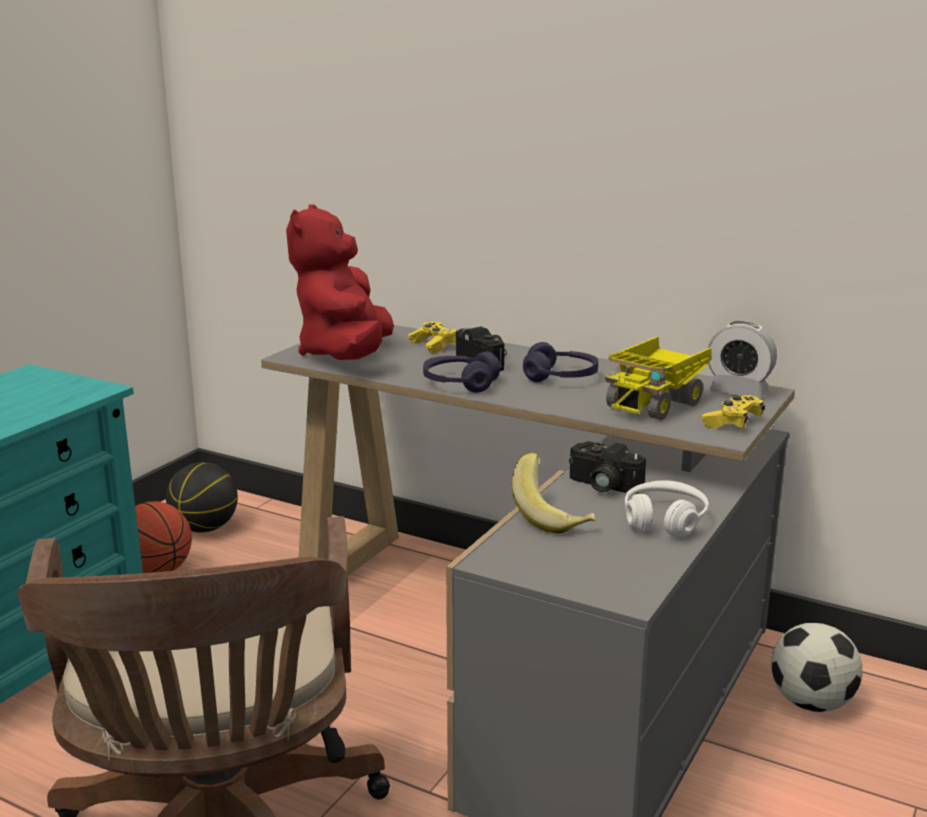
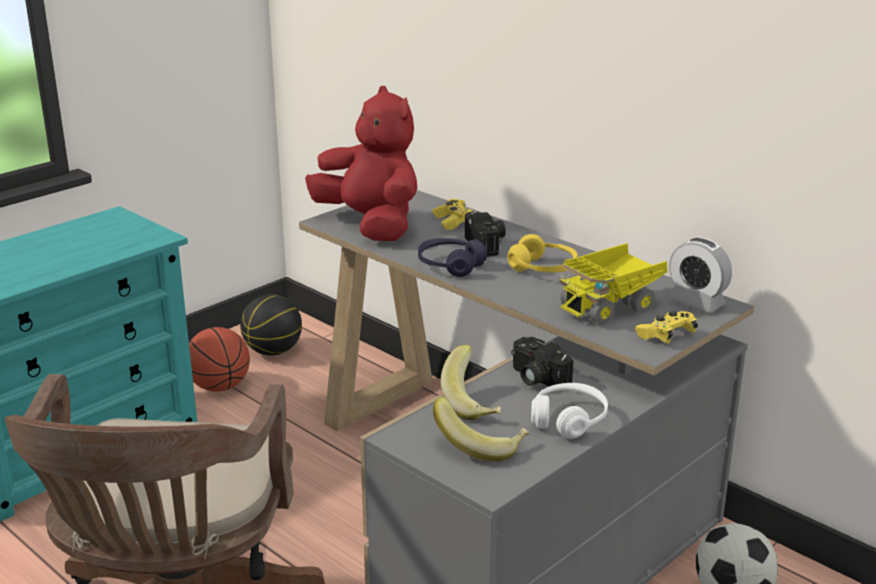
camera: 15 degrees right, 5 degrees up
red plush toy [286,204,394,360] -> red plush toy turned 120 degrees clockwise [305,86,417,241]
purple headphones [523,342,598,382] -> yellow headphones [507,234,578,272]
none -> banana [433,397,529,461]

